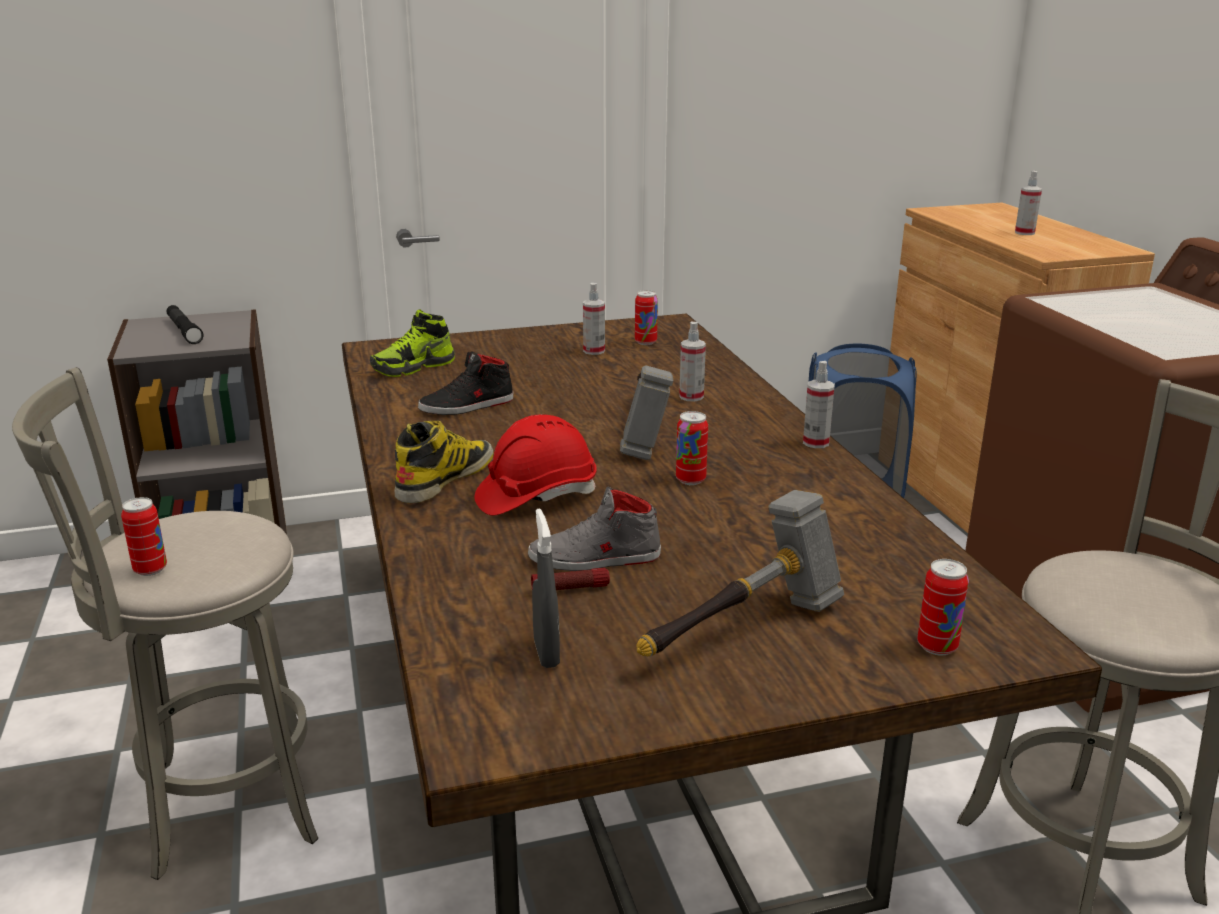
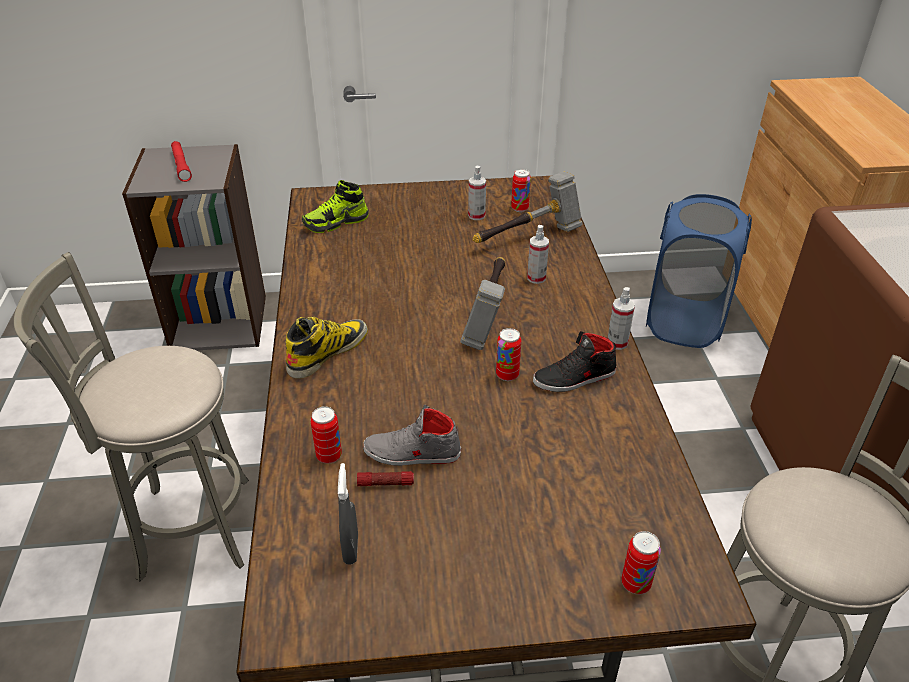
camera: 10 degrees right, 15 degrees up
can [121,497,167,576] -> can moved to [311,406,342,464]
black flashlight [166,305,203,344] -> red flashlight [171,141,192,182]
black shoe [418,351,514,415] -> black shoe moved to [533,331,617,392]
red hard hat [474,414,597,516] -> none
hammer [636,490,844,656] -> hammer moved to [473,171,582,243]
spray bottle [1015,171,1042,235] -> none

